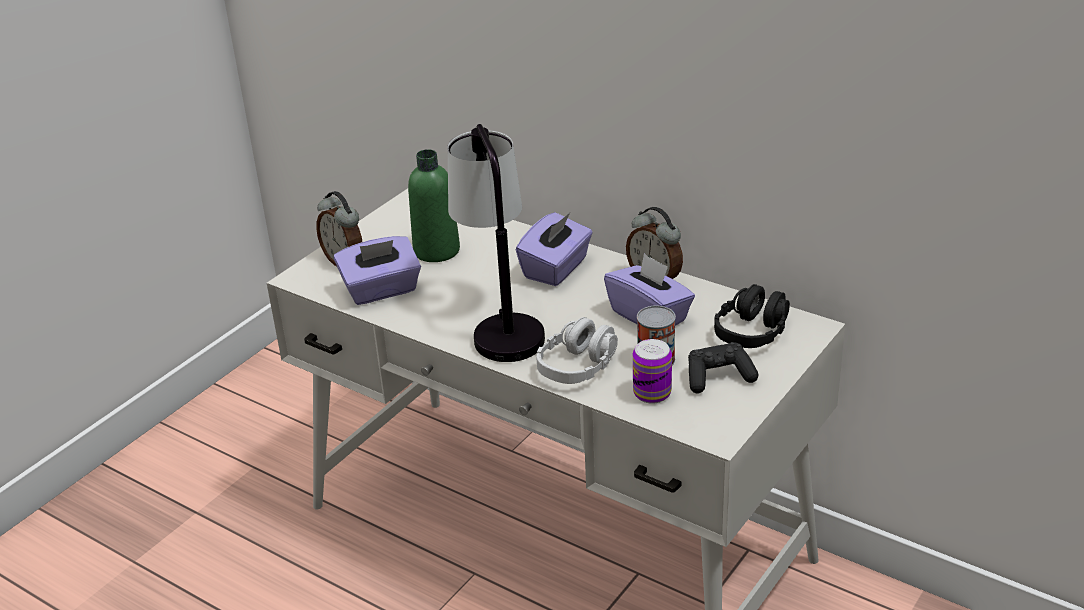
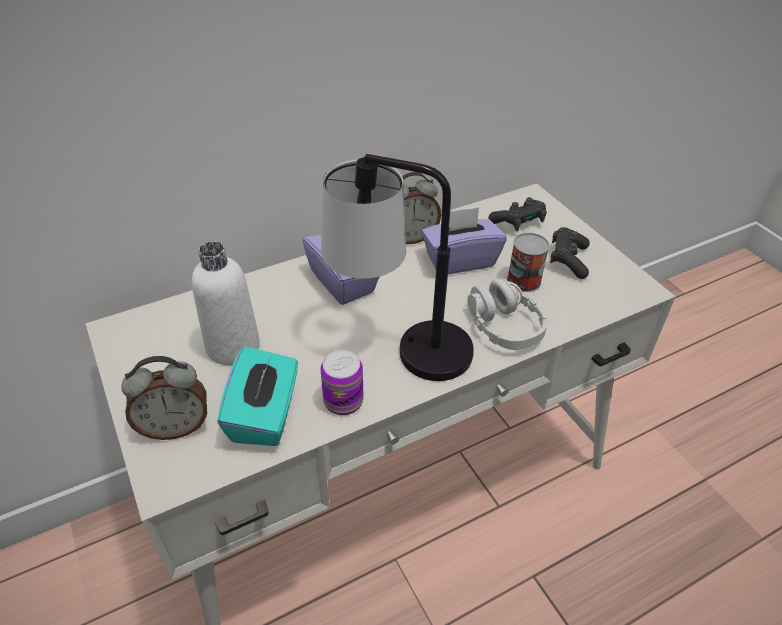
camera: 65 degrees left, 10 degrees up
purple tissue box [334,236,421,305] -> turquoise tissue box [217,347,298,446]
green bottle [408,149,460,262] -> white bottle [192,241,260,365]
can [633,339,672,404] -> can moved to [321,350,364,415]
black headphones [714,284,790,348] -> black game controller [488,197,547,231]

